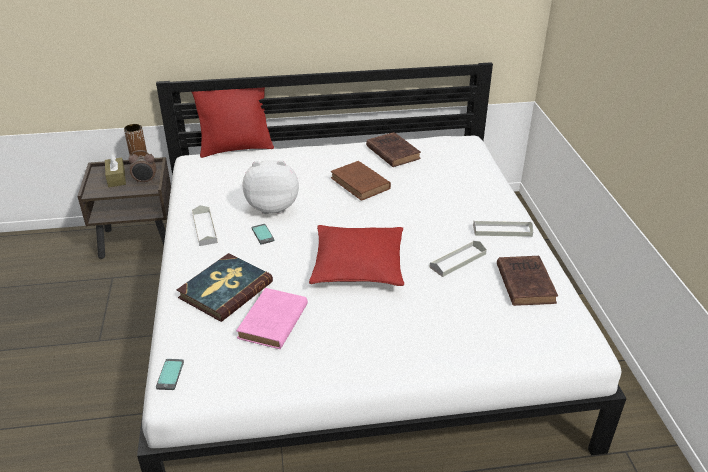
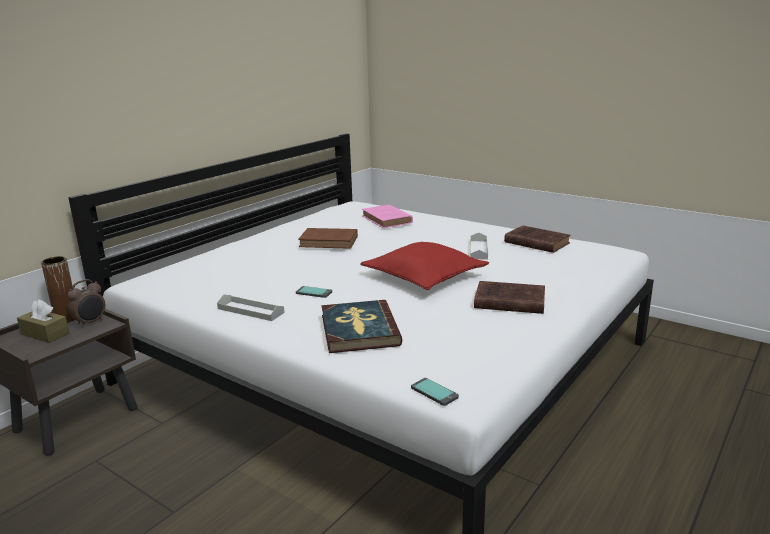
camera: 45 degrees left, 15 degrees down
red pillow [192,87,274,158] -> none
pink book [236,288,308,349] -> pink book moved to [362,204,413,228]
plush toy [243,160,299,214] -> none
brown book [366,132,421,167] -> brown book moved to [474,281,545,314]
grey tray [473,221,533,237] -> none

